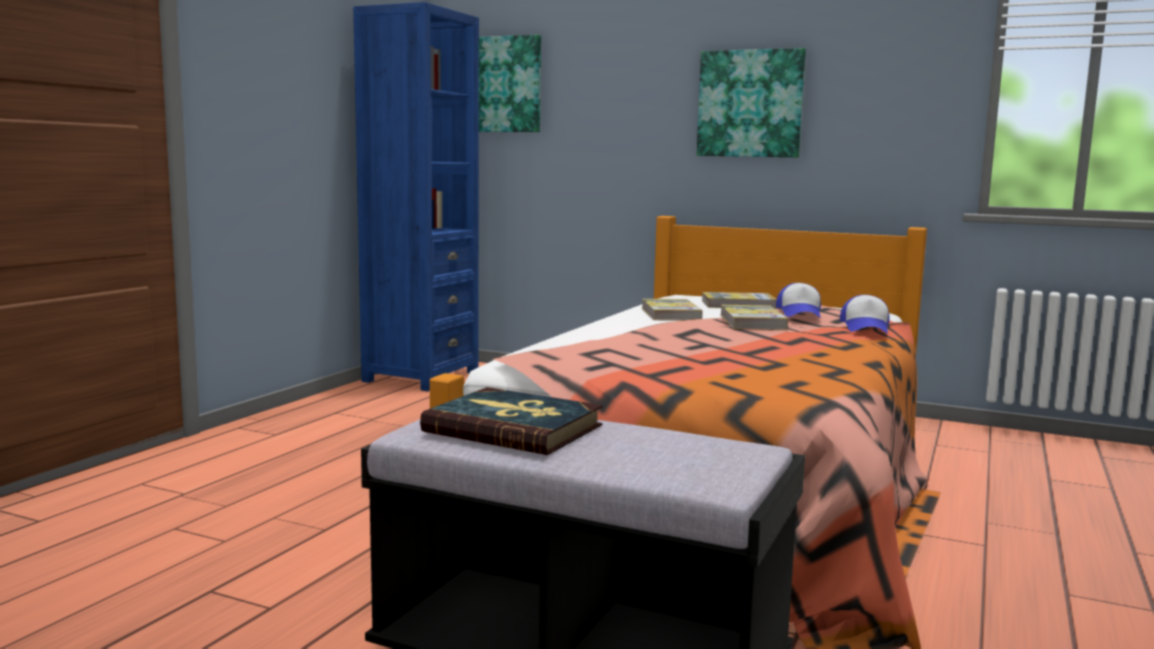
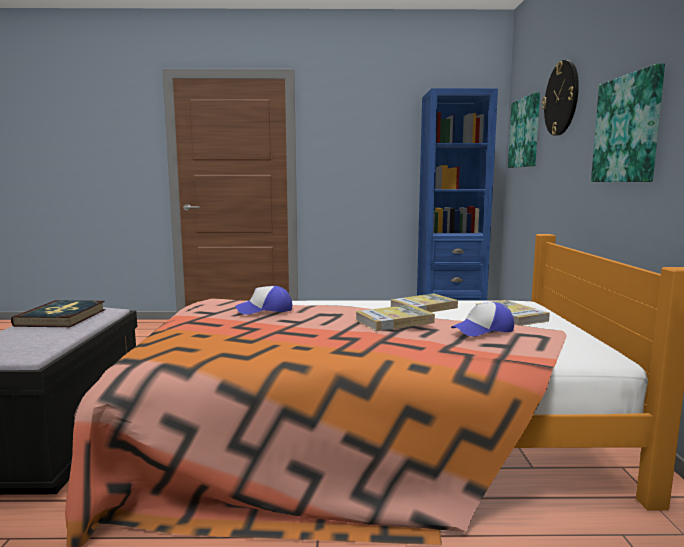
camera: 65 degrees right, 0 degrees up
cap [840,295,890,333] -> cap moved to [235,286,292,315]
none -> wall clock [542,60,579,136]

